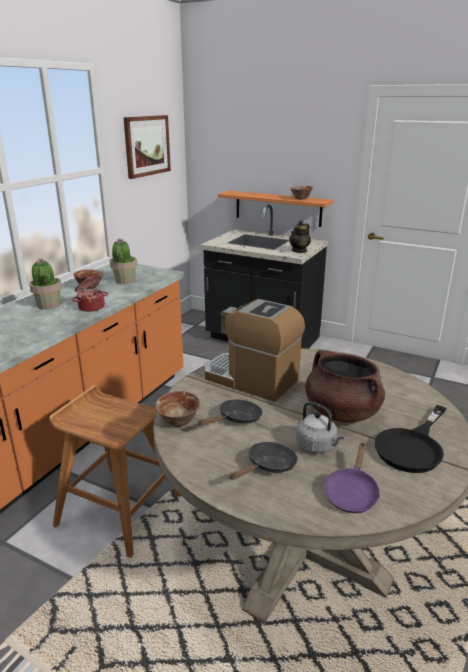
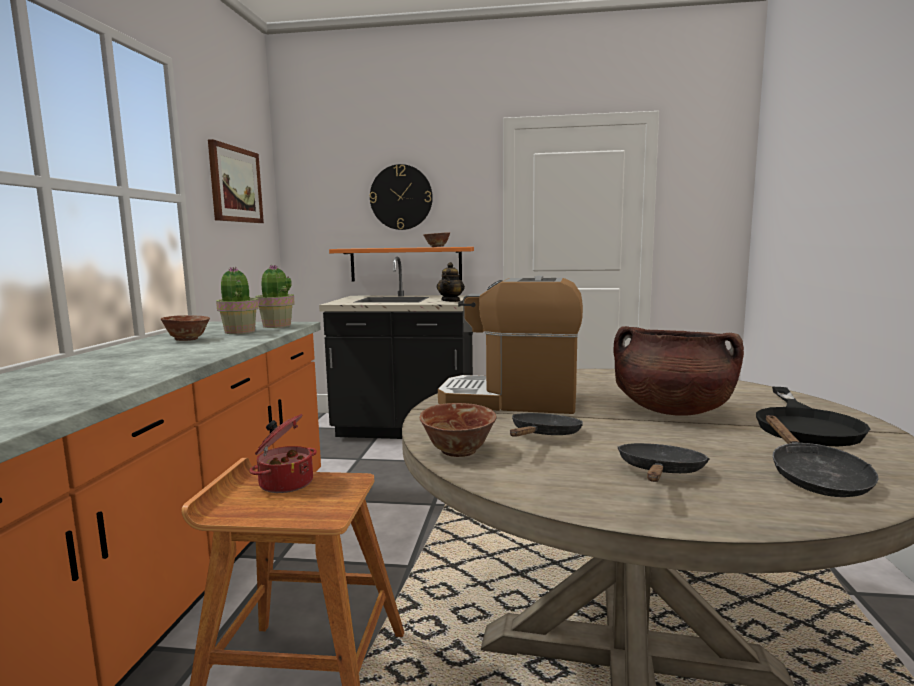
camera: 20 degrees left, 15 degrees down
potted plant [29,259,62,309] -> potted plant moved to [256,265,295,328]
cooking pot [72,275,108,312] -> cooking pot moved to [249,414,317,493]
grey kettle [296,401,345,453] -> none
purple frying pan [324,442,380,513] -> black frying pan [766,415,879,497]
none -> wall clock [370,164,433,230]

